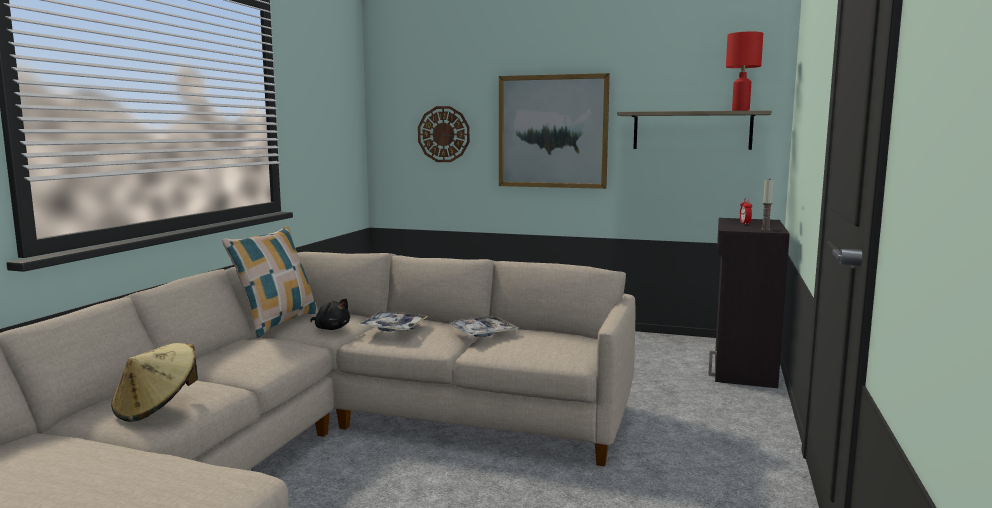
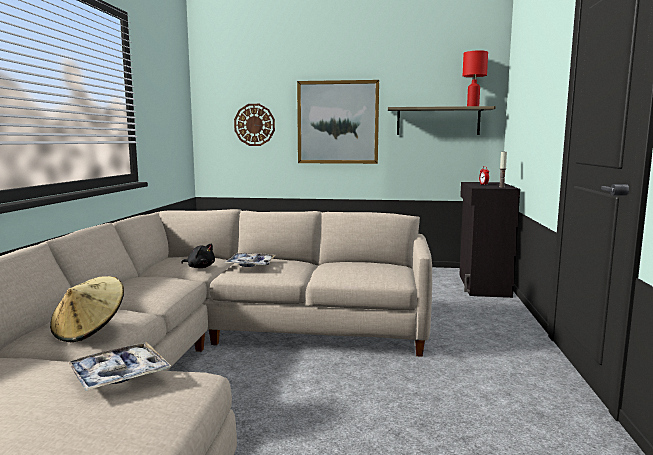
camera: 10 degrees left, 0 degrees up
pillow [222,226,318,338] -> none
tray [447,316,518,337] -> tray moved to [68,342,171,391]

